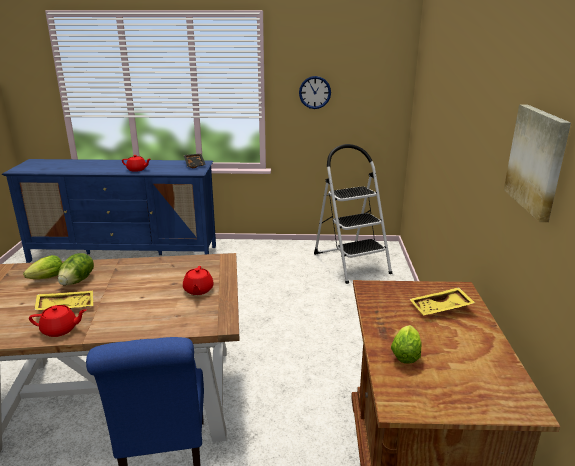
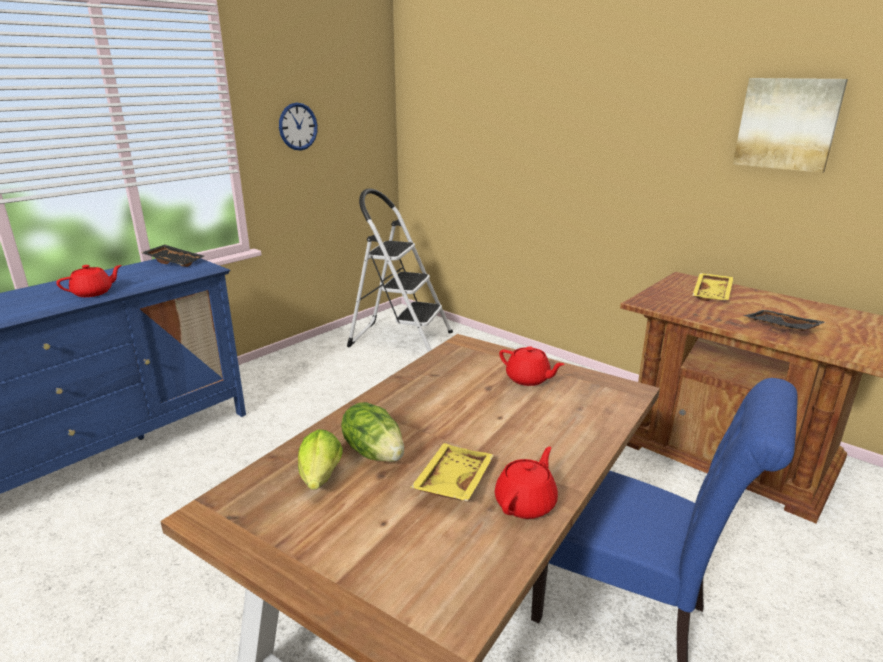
camera: 50 degrees left, 0 degrees up
lettuce [391,325,422,364] -> black tray [743,310,825,331]

